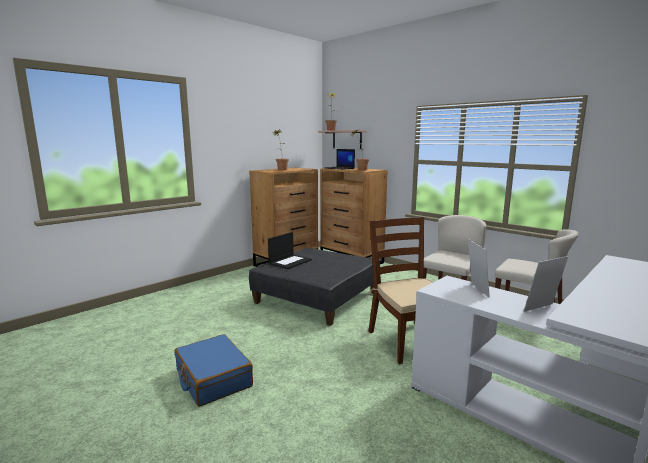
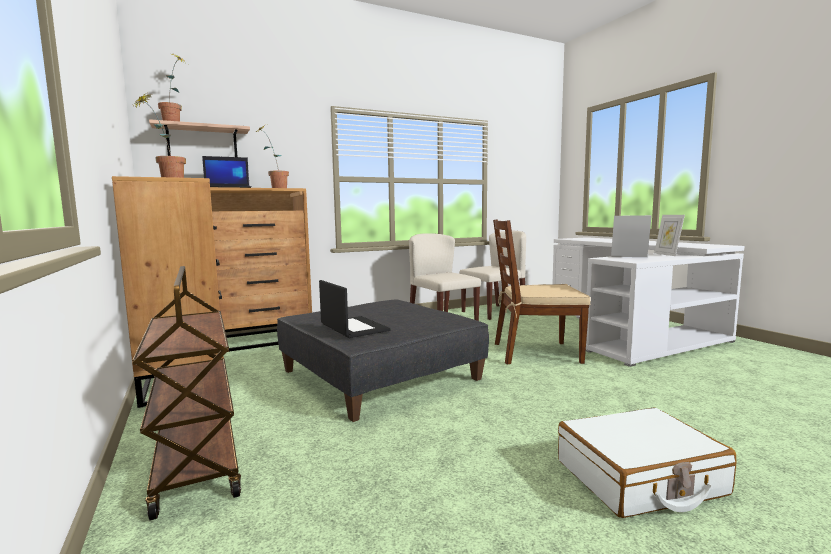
camera: 70 degrees left, 5 degrees down
blue suitcase [174,334,253,407] -> white suitcase [558,408,736,518]
none -> brown cart [132,266,241,521]

